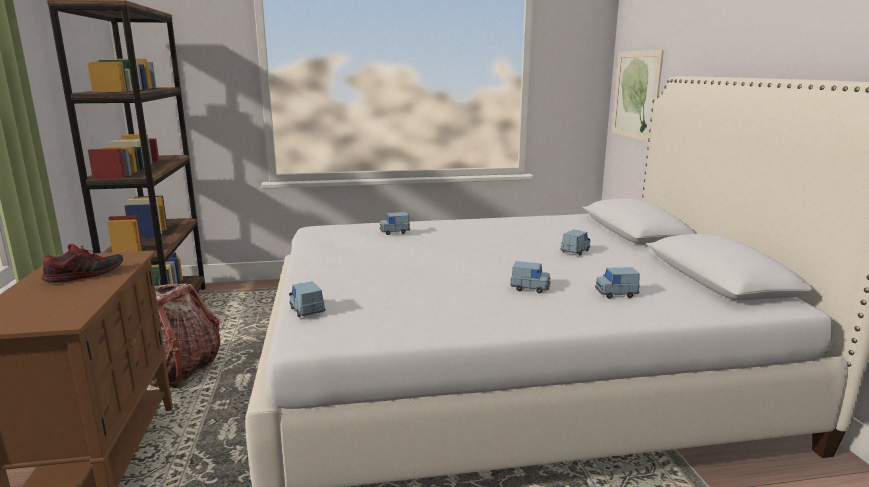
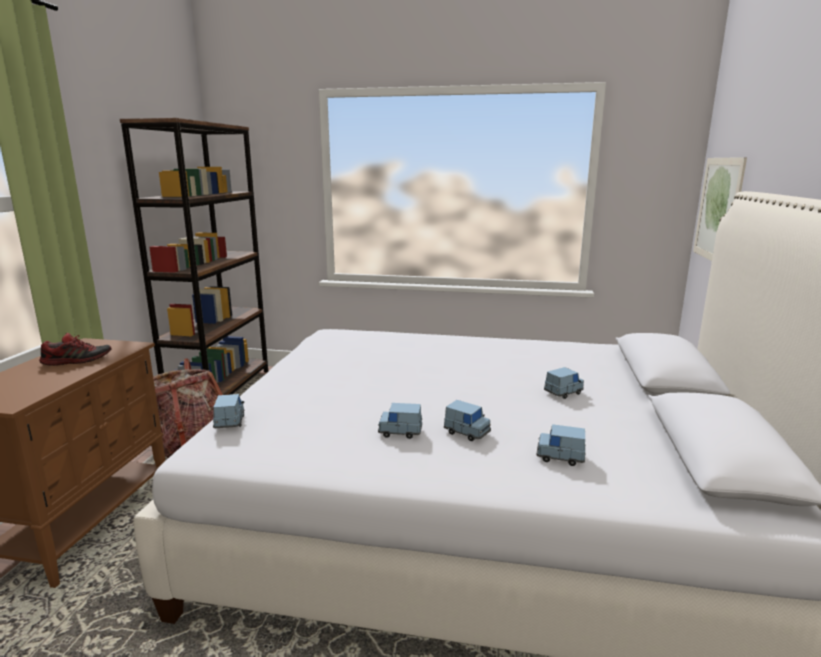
camera: 20 degrees right, 0 degrees up
blue toy car [380,212,410,235] -> blue toy car moved to [378,403,422,439]

